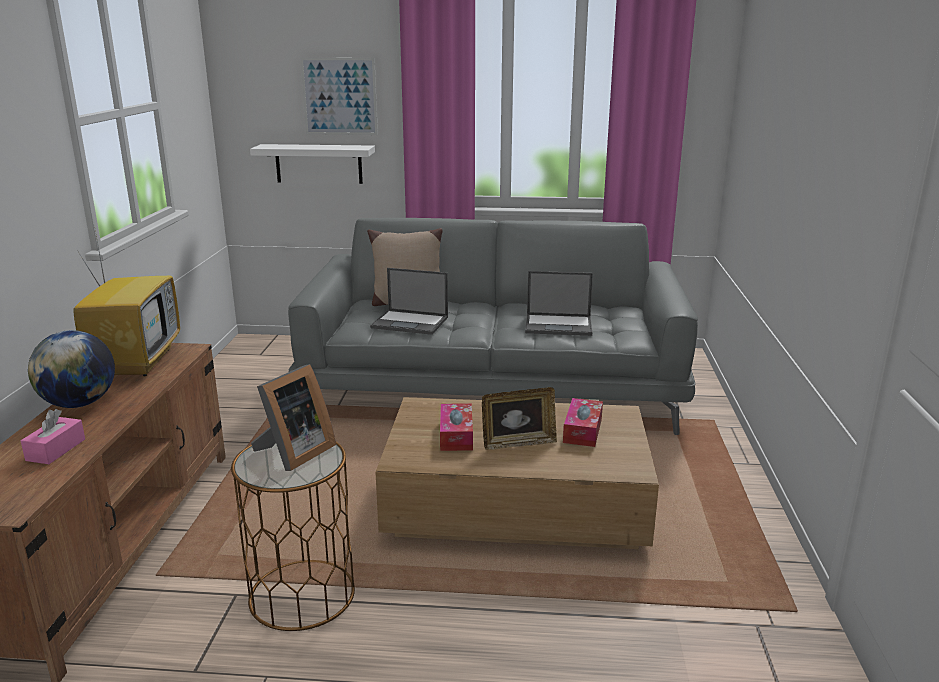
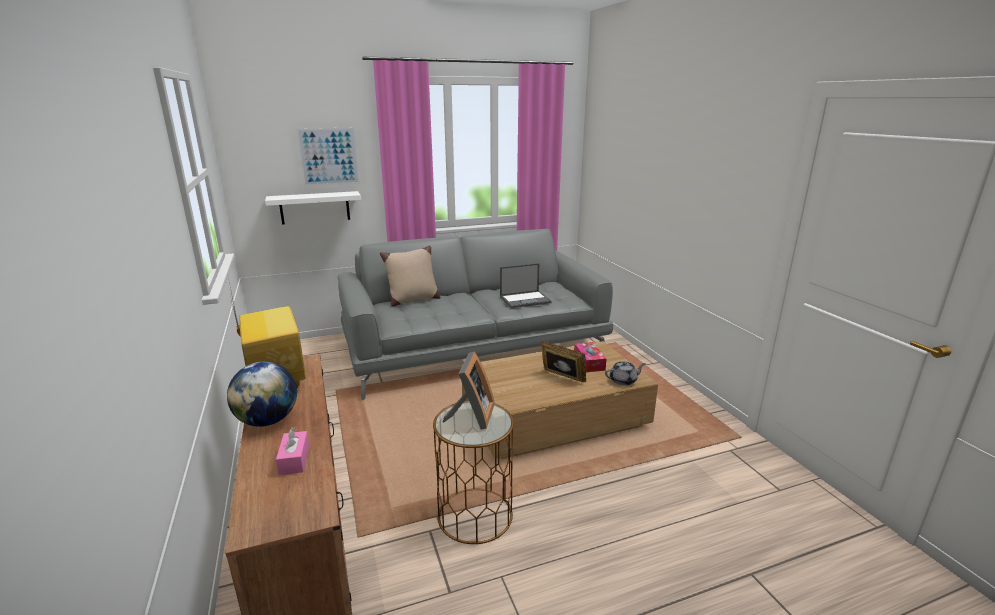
camera: 25 degrees left, 0 degrees up
laptop [370,268,448,335] -> none
tissue box [440,403,473,451] -> none
picture frame [482,387,557,450] -> picture frame turned 105 degrees counterclockwise [542,340,586,382]
none -> grey teapot [605,361,646,386]

